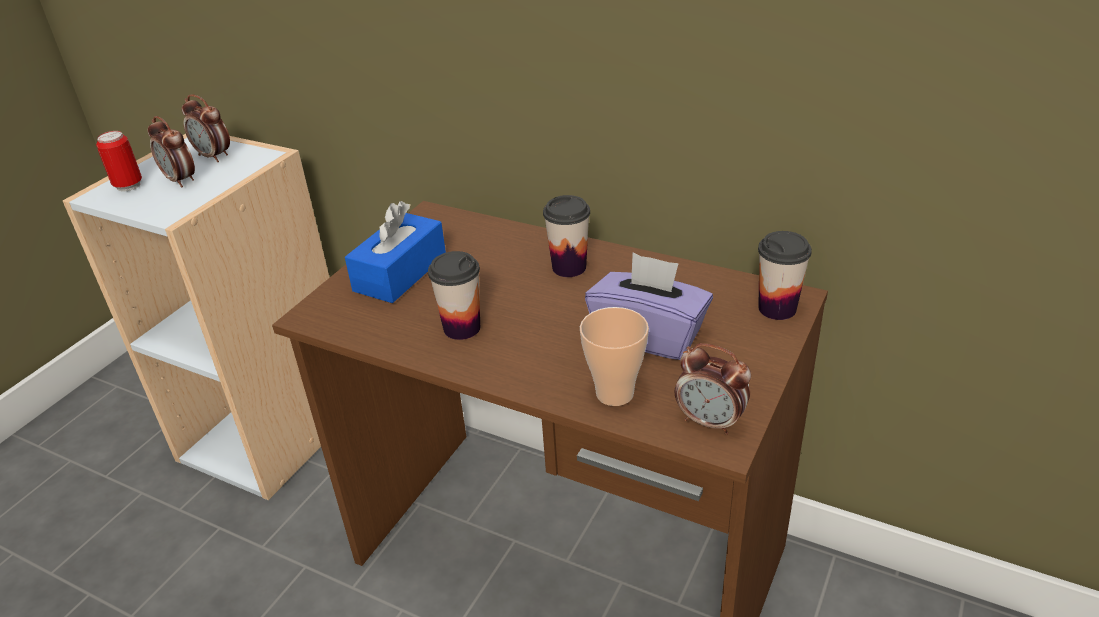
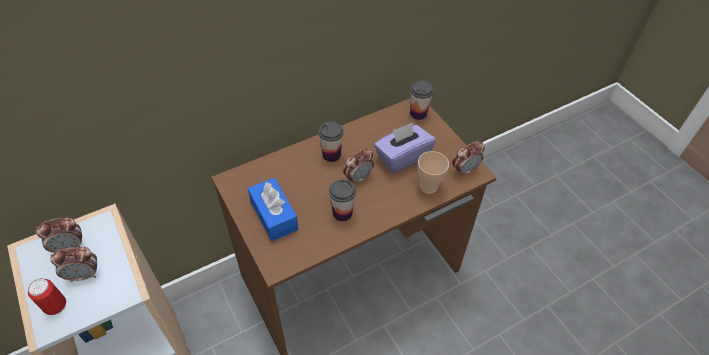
camera: 60 degrees left, 15 degrees up
none -> alarm clock [343,148,374,184]

